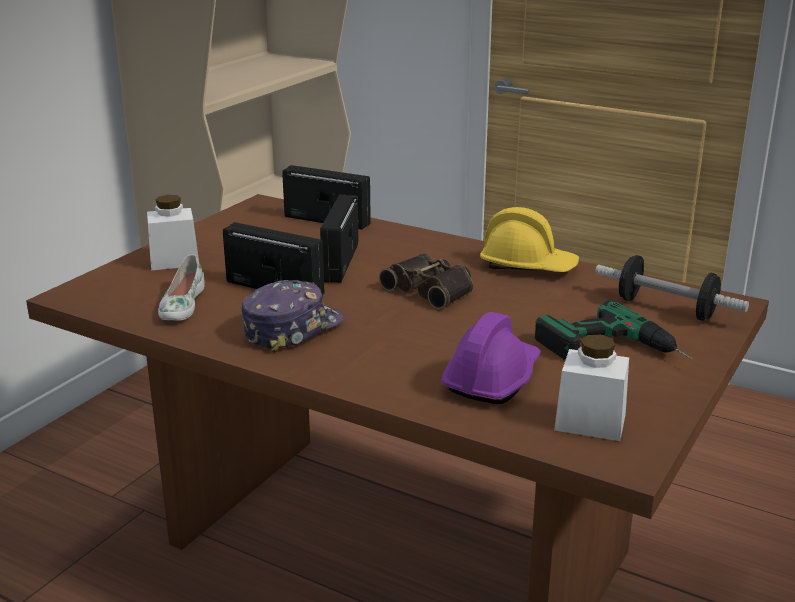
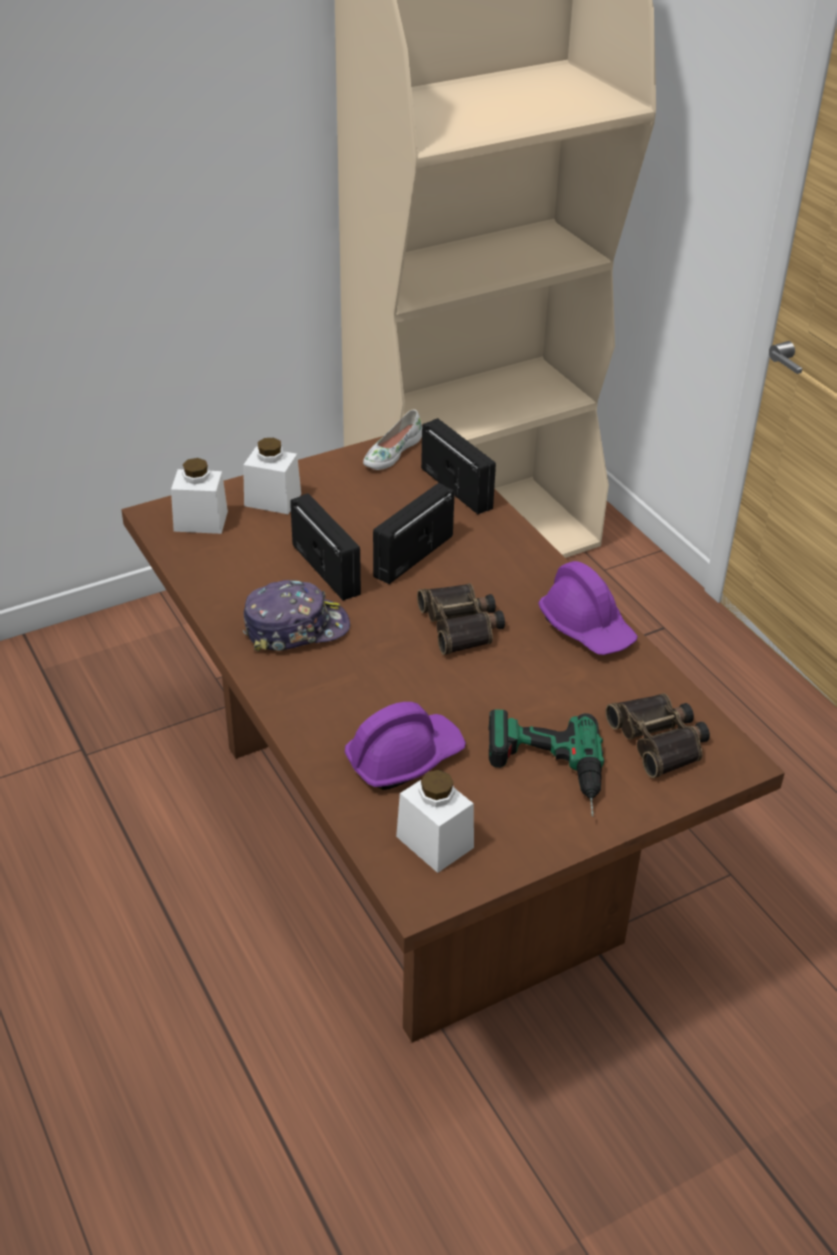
camera: 30 degrees right, 15 degrees up
white shoe [158,254,205,320] -> white shoe moved to [363,410,422,470]
yellow hard hat [480,207,579,272] -> purple hard hat [538,561,638,655]
dumbbell [595,255,749,321] -> binoculars [605,693,710,778]
none -> white jar [171,458,228,534]

